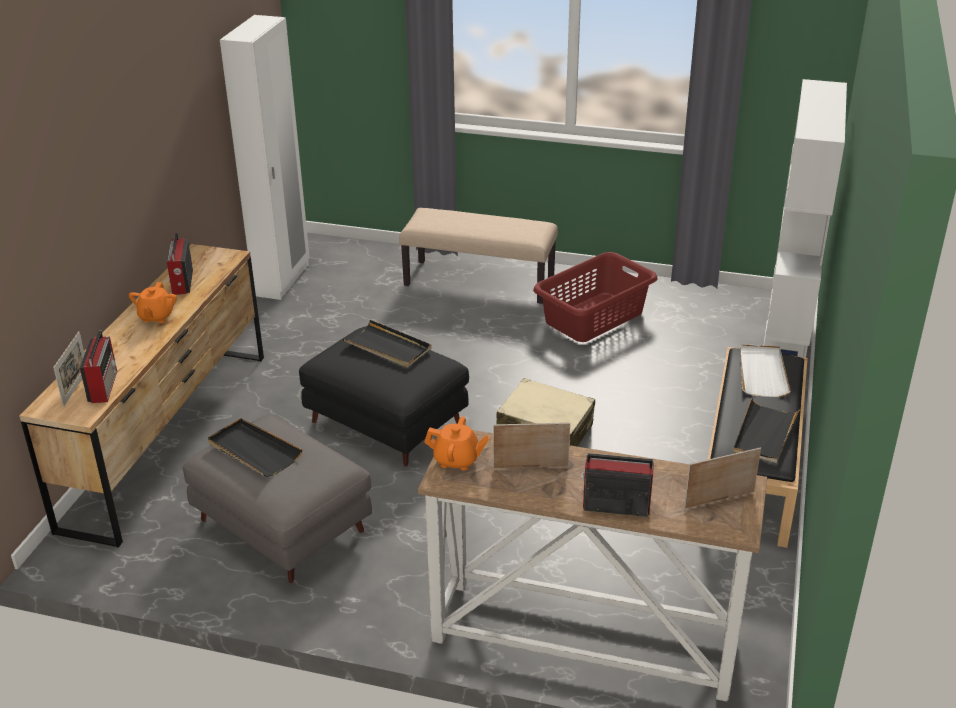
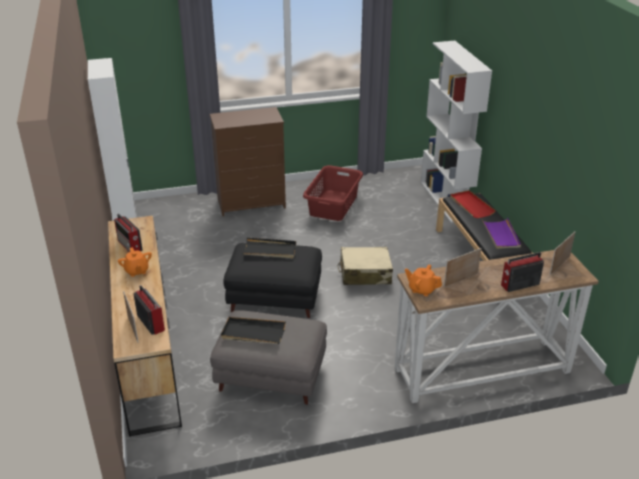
camera: 30 degrees left, 0 degrees up
beige bench [399,208,558,304] -> brown dresser [210,107,286,216]
orange teapot [424,416,489,471] -> orange teapot turned 135 degrees counterclockwise [405,265,442,296]
black tray [733,398,800,463] -> purple tray [482,218,521,249]
white tray [740,344,791,397] -> red tray [450,190,496,218]

